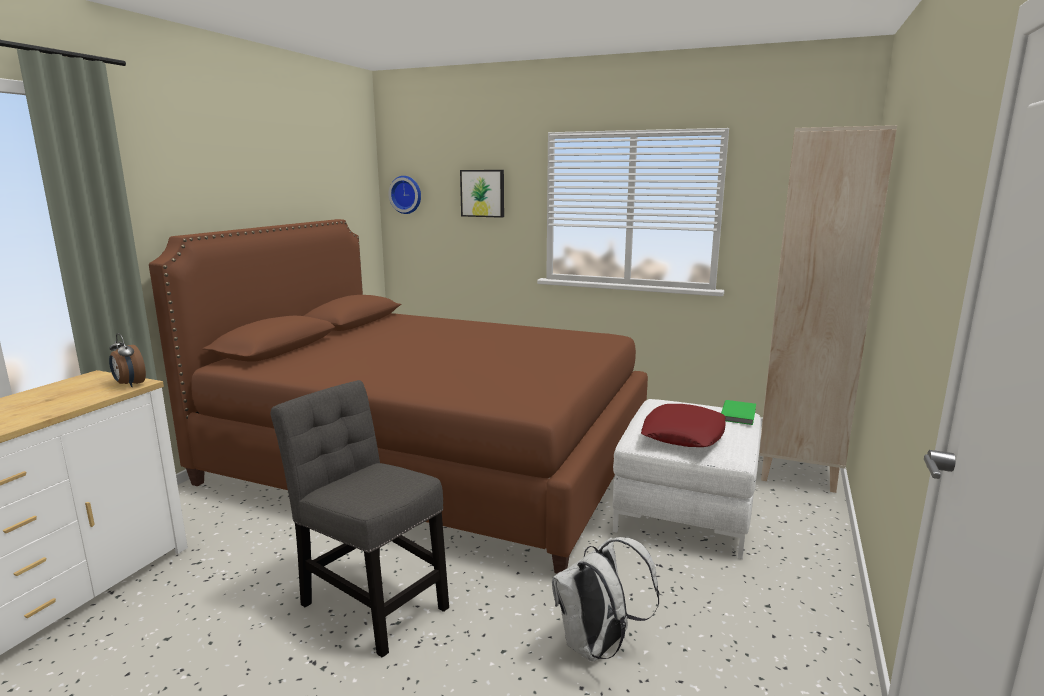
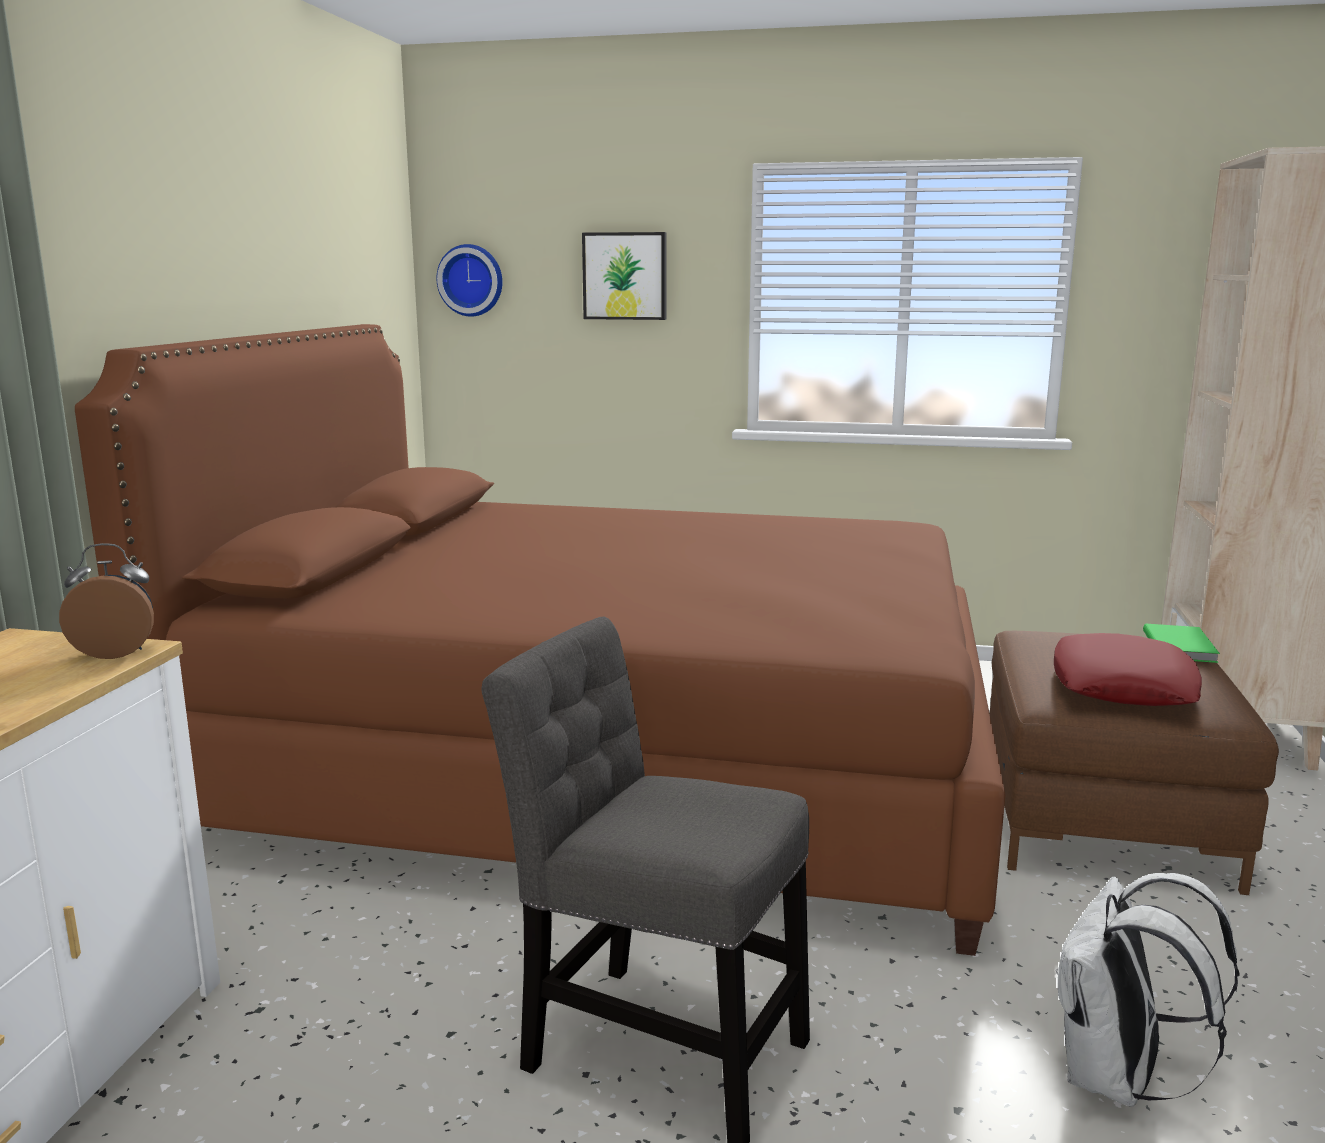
camera: 10 degrees left, 0 degrees up
alarm clock [109,333,146,387] -> alarm clock turned 135 degrees clockwise [59,543,154,659]
white ottoman [612,399,762,559] -> brown ottoman [989,631,1279,895]

